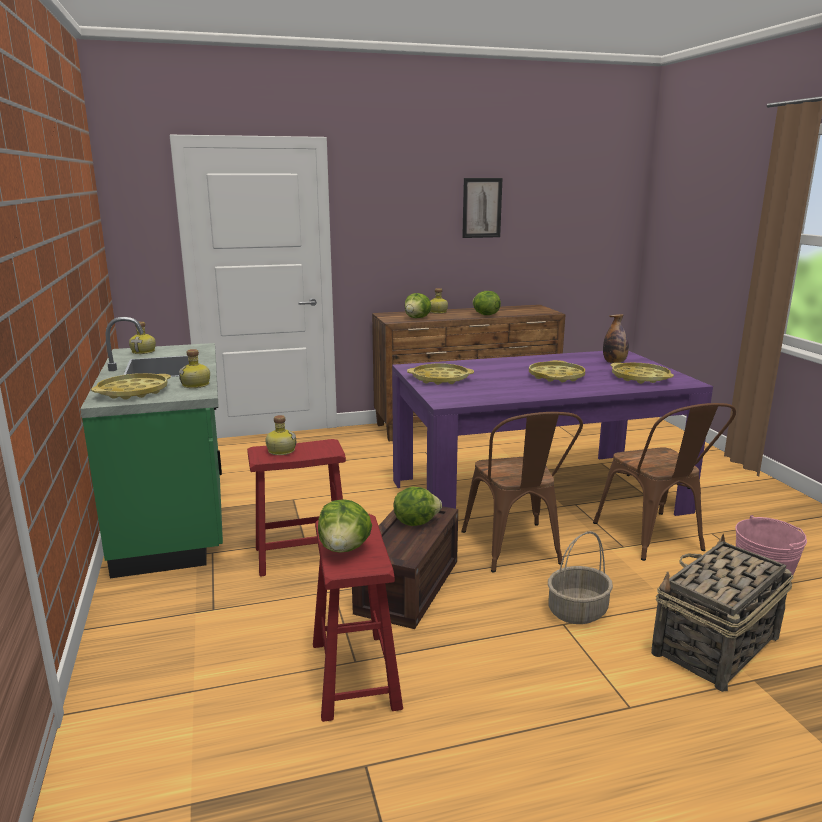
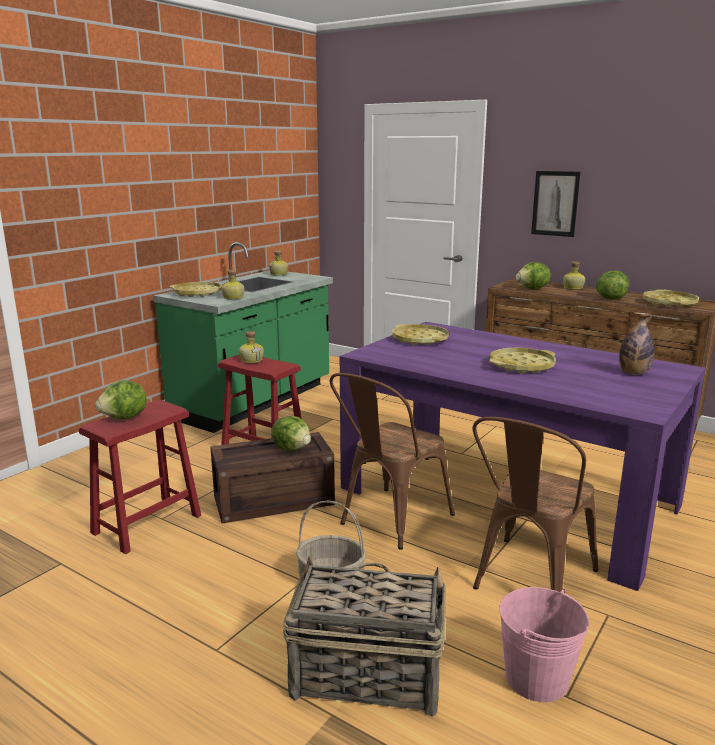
camera: 50 degrees right, 0 degrees up
picture [462,178,503,238] -> picture moved to [531,171,580,237]
yellow tray [610,363,674,384] -> yellow tray moved to [643,289,699,307]

